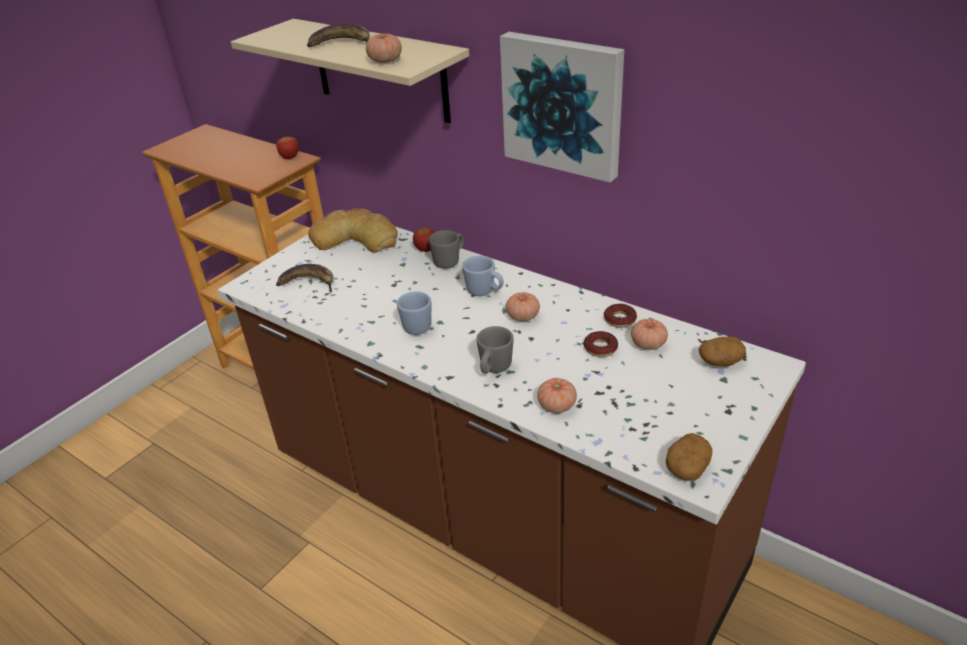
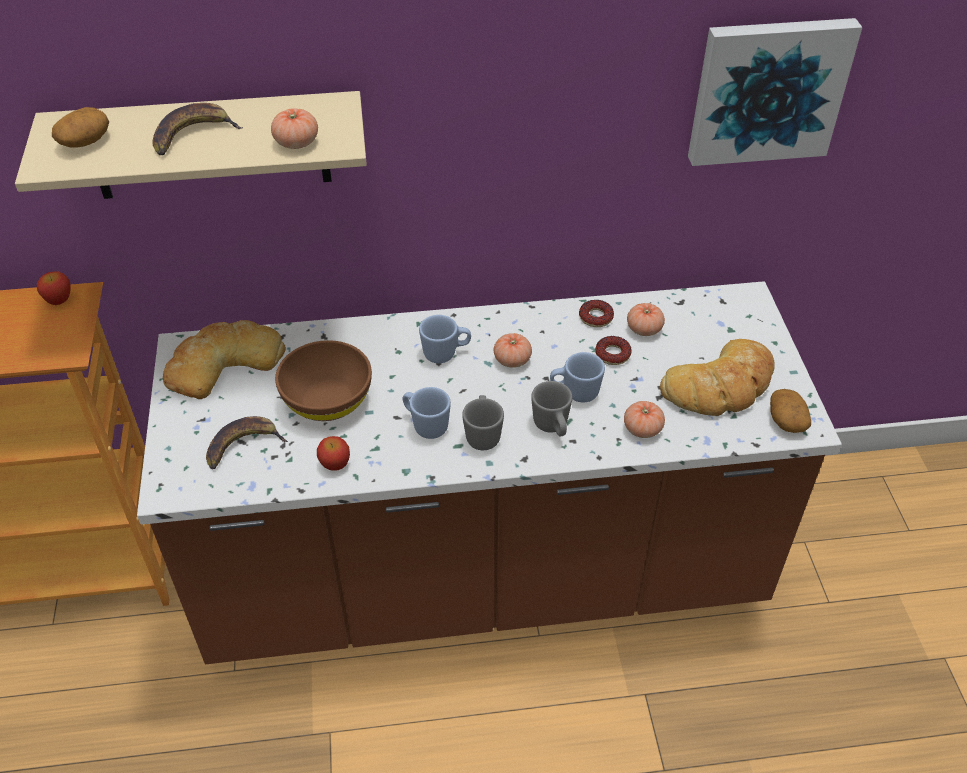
camera: 45 degrees left, 10 degrees up
apple [413,227,435,252] -> apple moved to [317,436,350,471]
grey mug [429,230,464,269] -> grey mug moved to [462,395,504,450]
picture [500,32,624,182] -> picture moved to [688,18,862,166]
potato [699,337,746,366] -> potato moved to [52,107,109,148]
none -> brown bowl [275,340,372,421]
none -> blue mug [550,352,605,402]
none -> bread [660,339,775,416]

